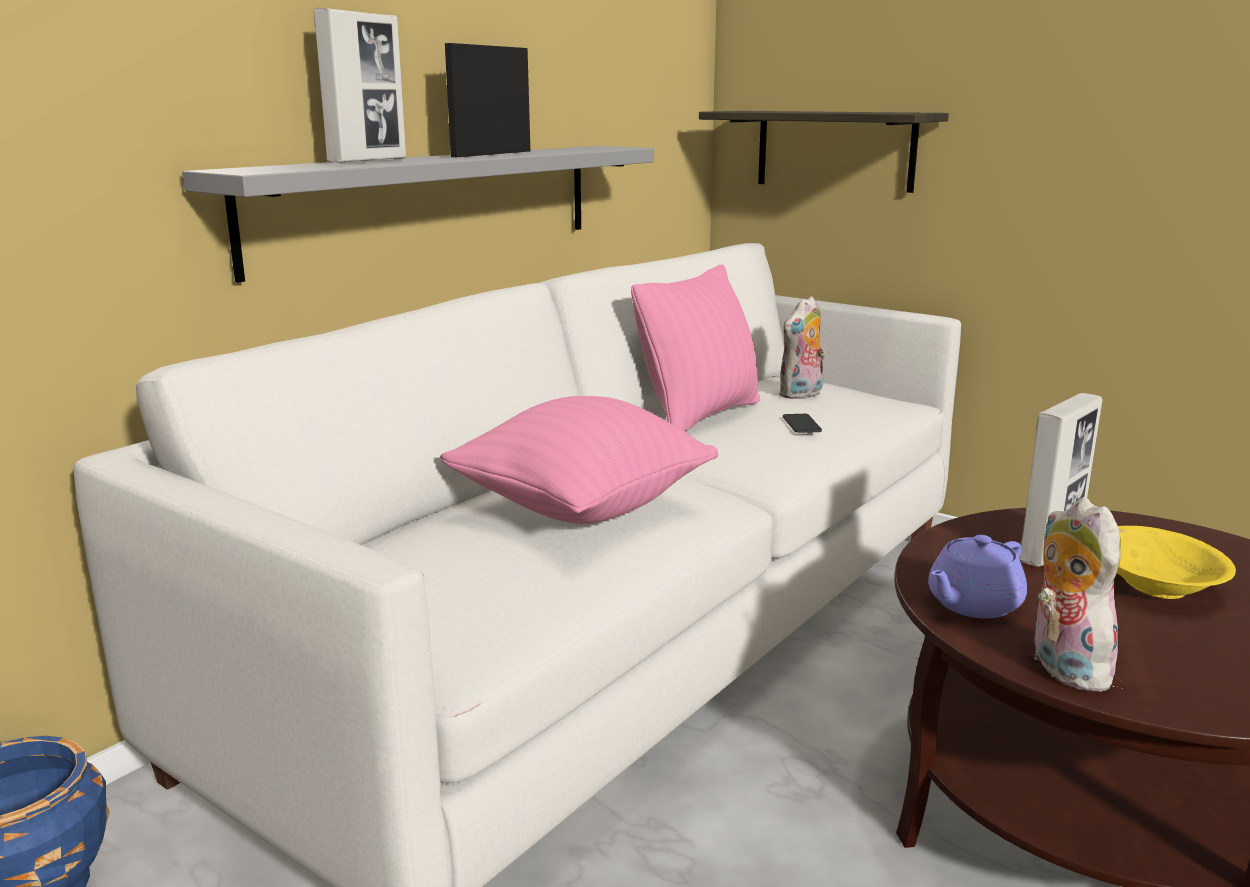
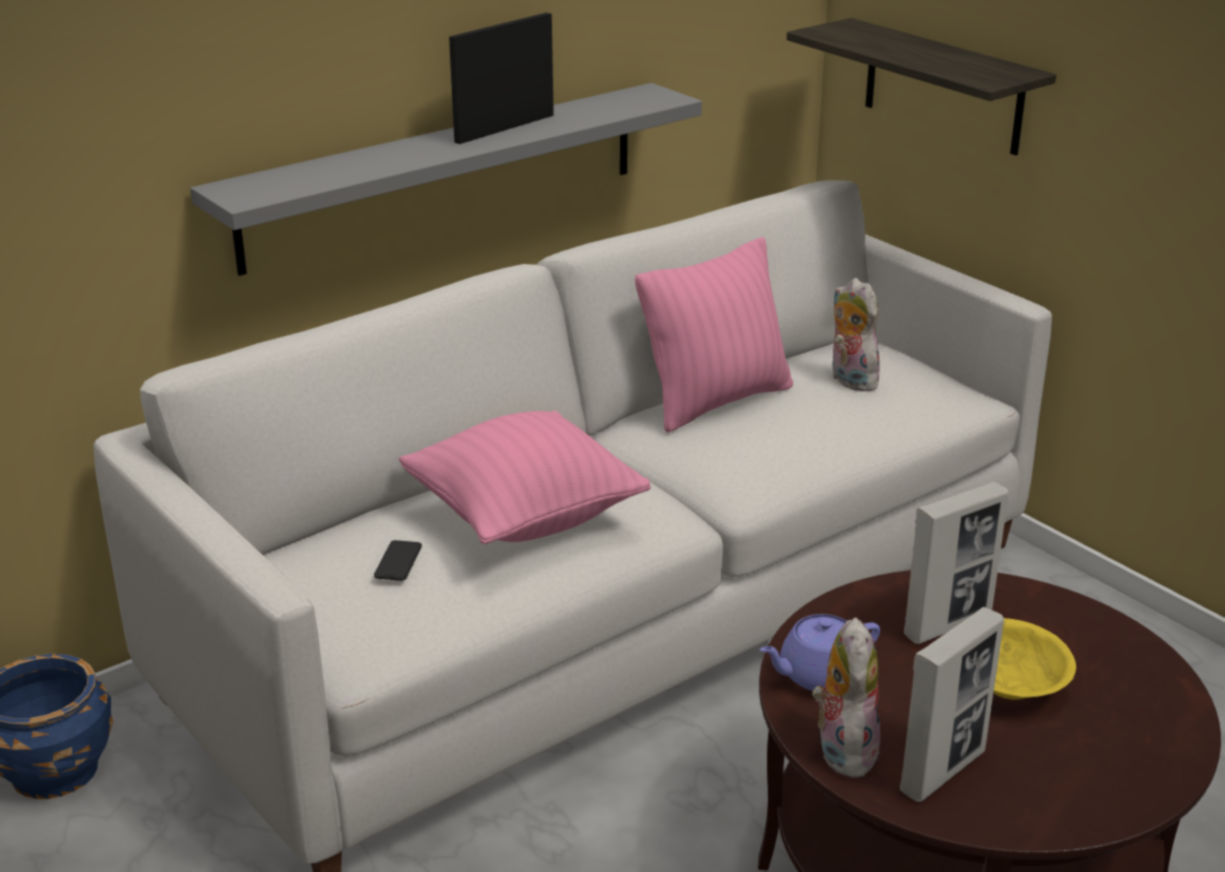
camera: 15 degrees right, 10 degrees up
picture frame [313,8,406,163] -> picture frame moved to [900,607,1004,802]
plush toy [779,296,826,399] -> plush toy turned 90 degrees clockwise [831,278,880,392]
phone [783,414,822,433] -> phone moved to [374,540,422,581]

